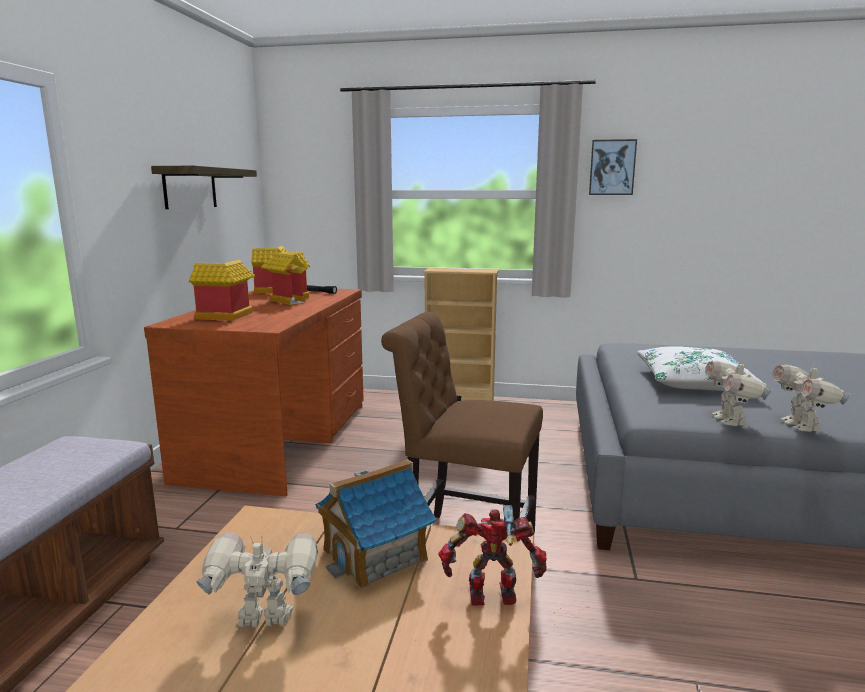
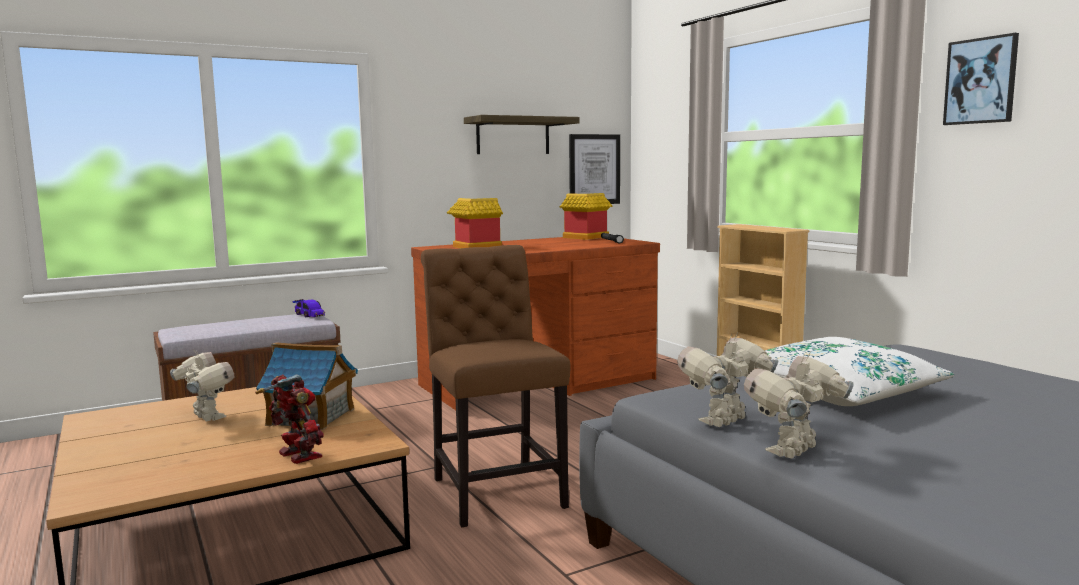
camera: 50 degrees right, 5 degrees down
toy house [261,251,310,305] -> none
none -> toy car [292,299,325,318]
none -> picture [569,134,620,204]

